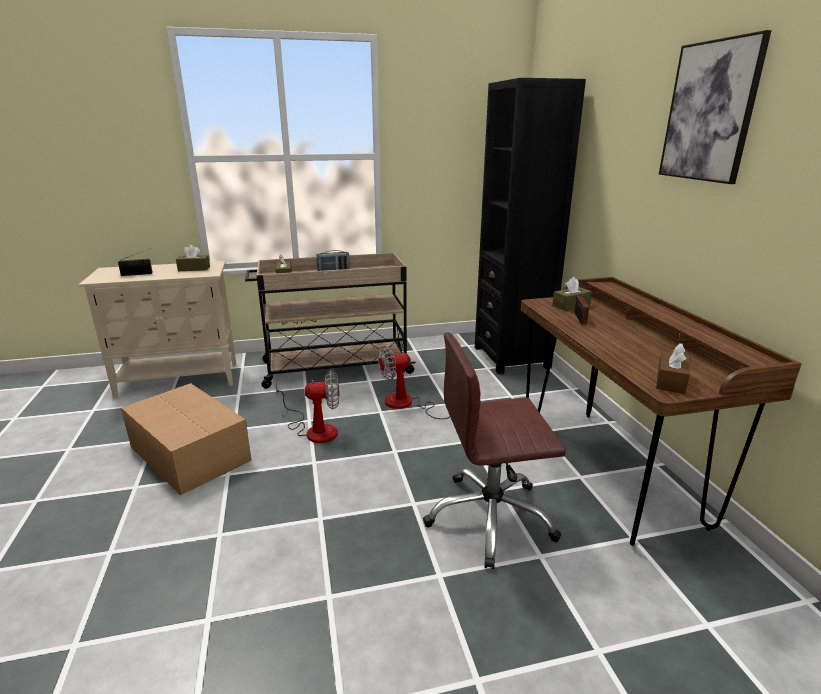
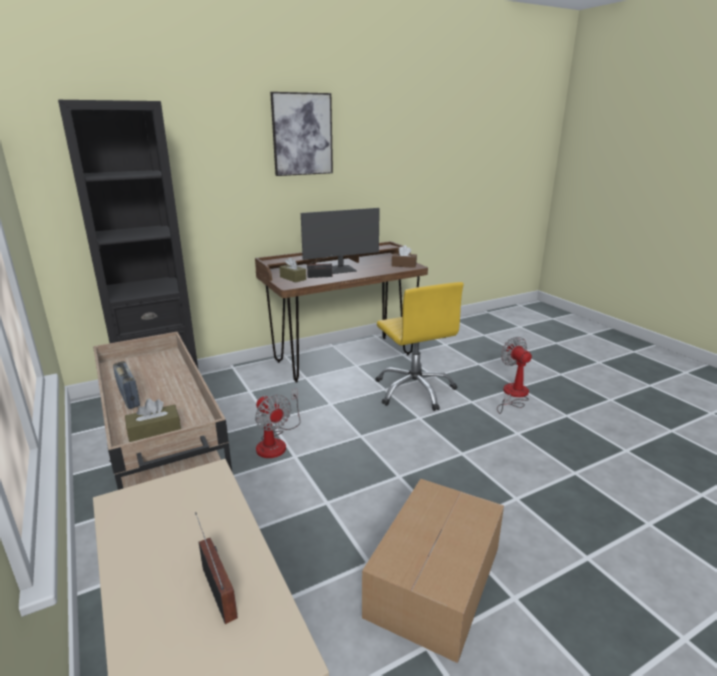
camera: 105 degrees left, 0 degrees up
brown tissue box [176,245,210,271] -> none
fan [276,370,339,443] -> fan moved to [497,337,532,414]
brown office chair [423,332,566,569] -> yellow office chair [375,282,464,411]
none -> monitor [301,208,380,274]

